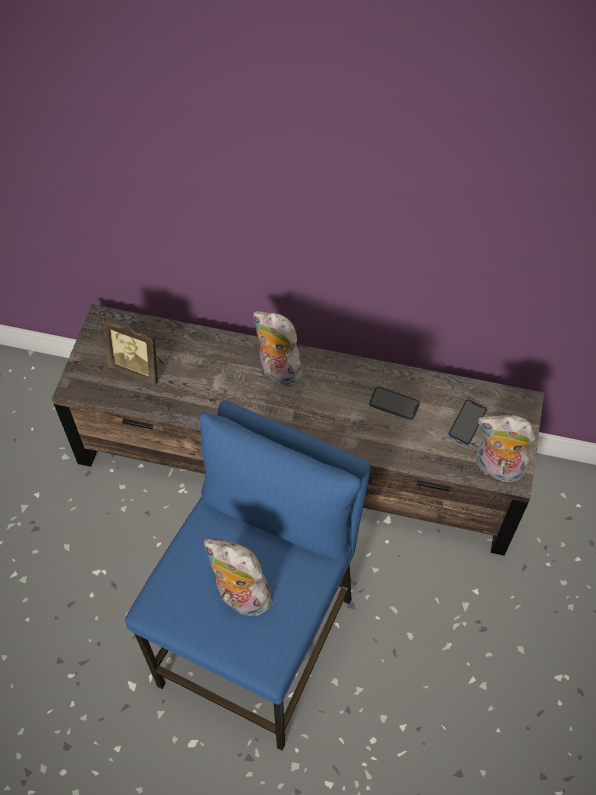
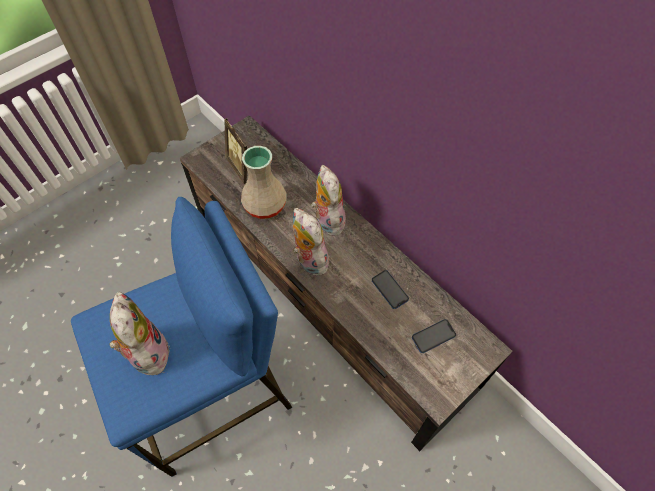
camera: 35 degrees right, 0 degrees up
plush toy [476,415,535,482] -> plush toy moved to [293,208,332,276]
none -> beige vase [241,146,287,219]

